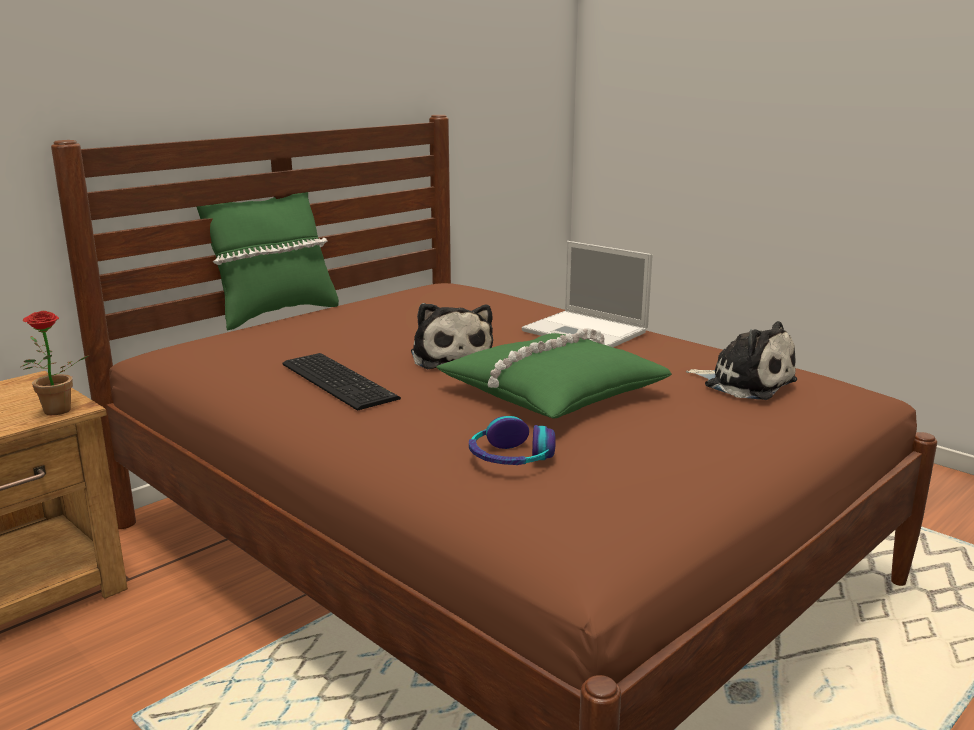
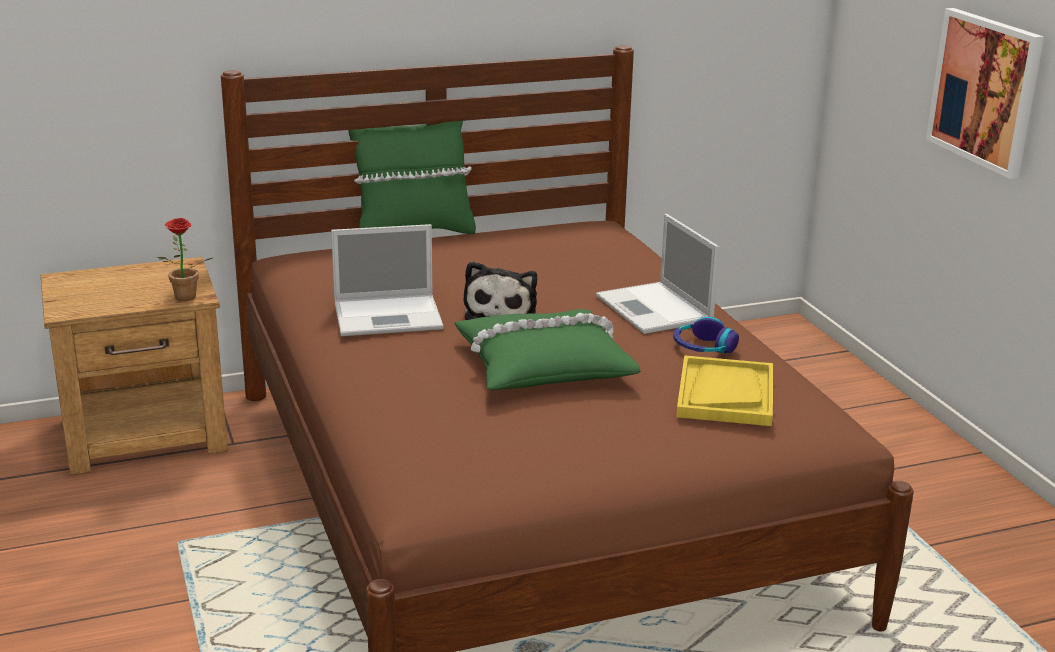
camera: 25 degrees right, 5 degrees up
keyboard [282,353,401,411] -> laptop [331,224,444,336]
headphones [469,416,556,465] -> headphones moved to [673,317,739,353]
plush toy [686,321,797,400] -> yellow tray [676,355,773,426]
none -> picture [926,8,1044,179]

